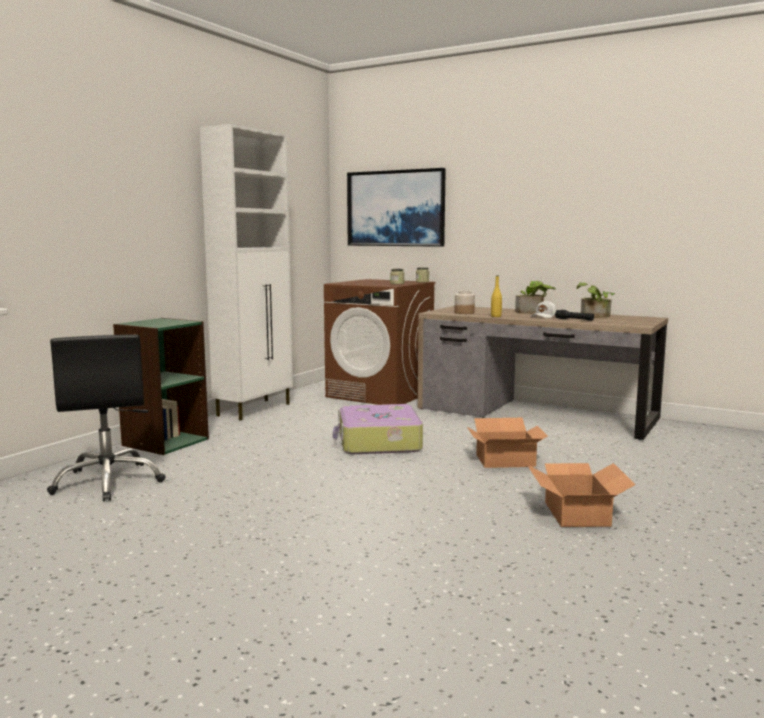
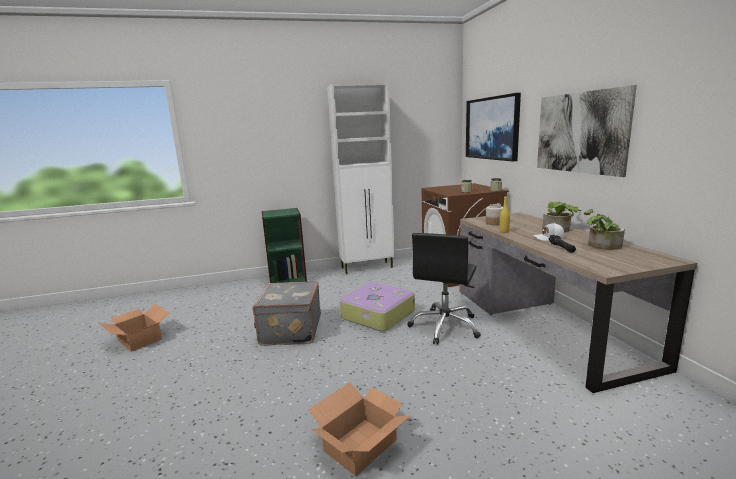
camera: 45 degrees right, 5 degrees up
black office chair [47,335,166,501] -> black office chair moved to [408,233,481,344]
cardboard box [467,418,548,468] -> cardboard box moved to [99,304,170,352]
none -> grey suitcase [253,281,321,346]
none -> picture [537,85,637,177]

